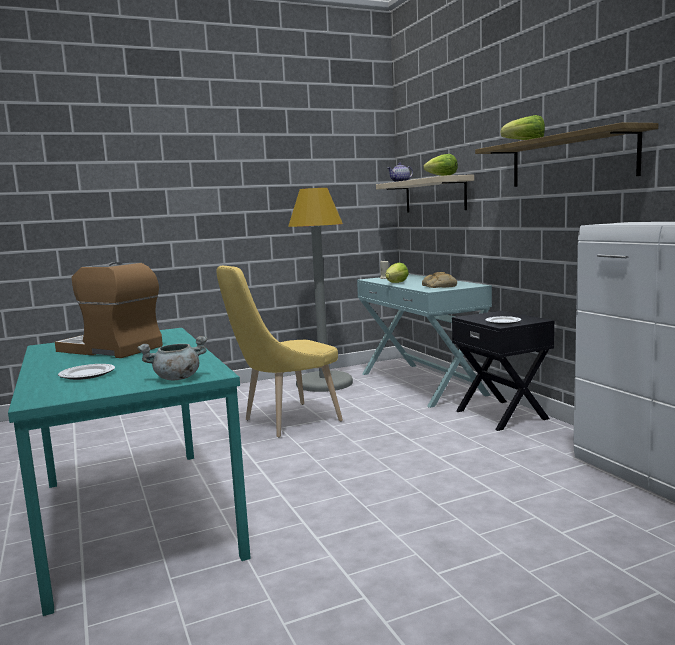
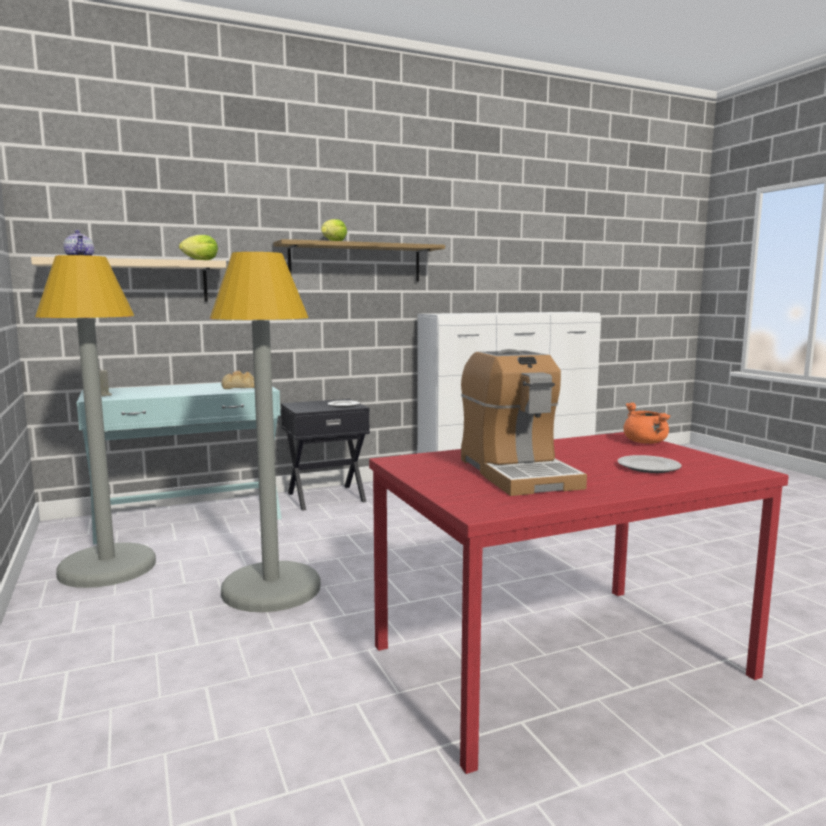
camera: 90 degrees left, 0 degrees up
turquoise dining table [8,328,251,616] -> red dining table [369,432,789,774]
coffee machine [55,262,163,358] -> coffee machine turned 45 degrees counterclockwise [461,349,587,496]
grey cooking pot [137,336,207,380] -> orange cooking pot [623,402,671,444]
yellow chair [217,266,343,437] -> grey floor lamp [210,252,321,612]
lettuce [385,263,409,283] -> none

